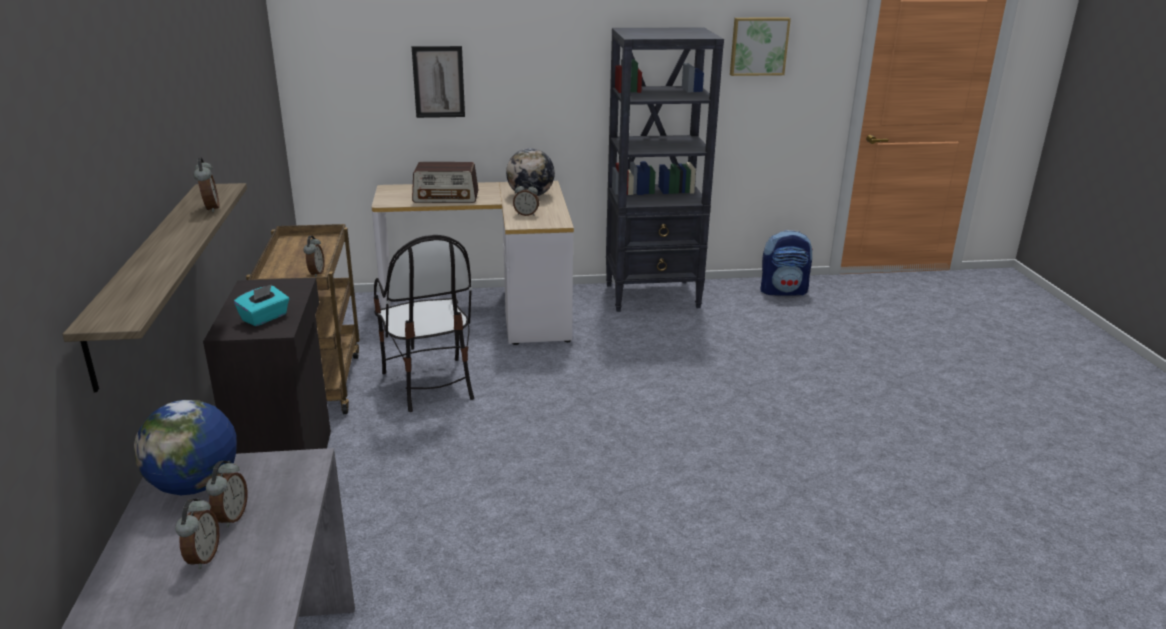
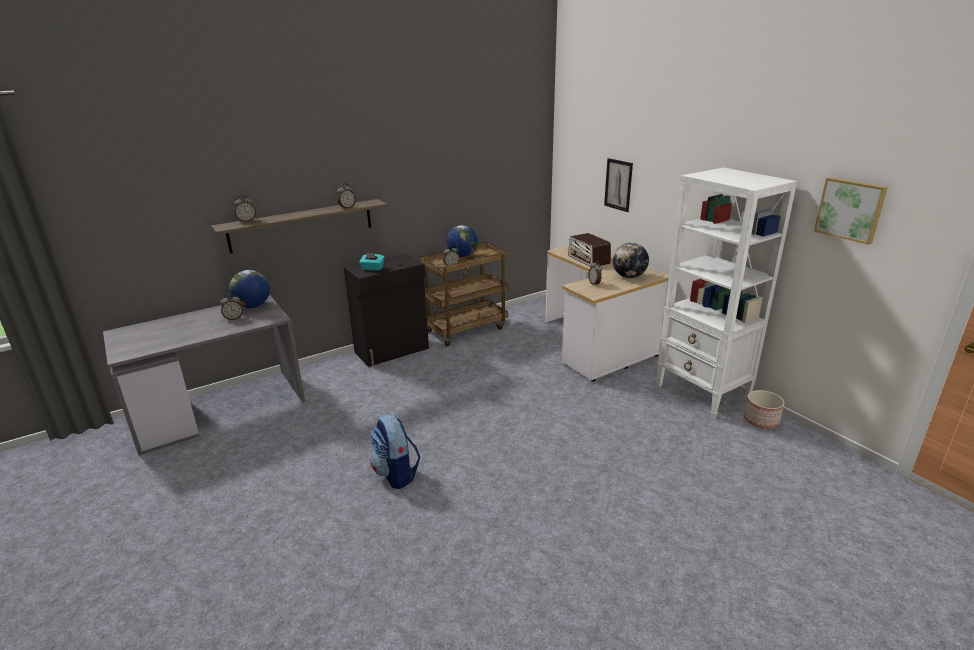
camera: 65 degrees right, 0 degrees up
alarm clock [175,498,219,569] -> alarm clock moved to [234,195,256,222]
chair [374,235,474,412] -> none
black bookcase [606,27,724,312] -> white bookcase [656,168,797,418]
backpack [760,230,813,296] -> backpack moved to [370,414,420,489]
none -> globe [446,225,478,257]
none -> planter [744,390,784,429]

